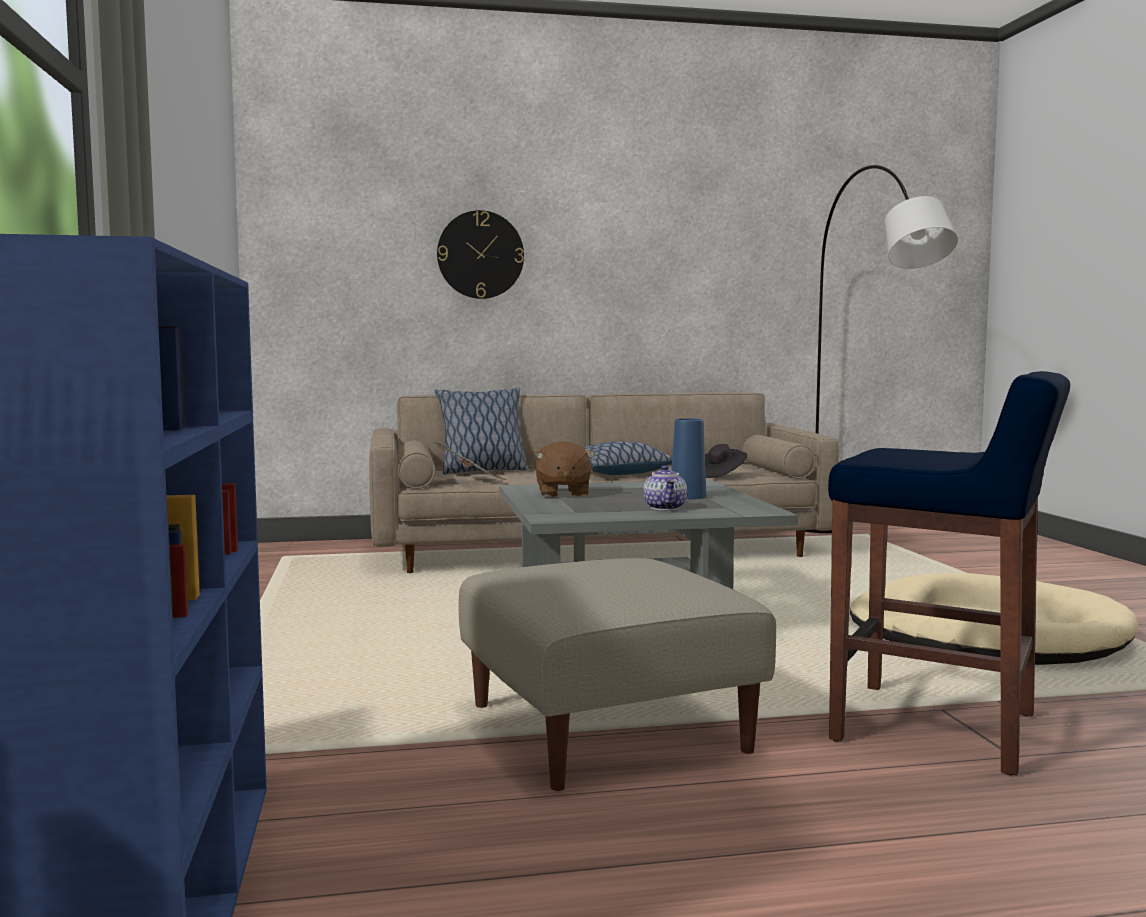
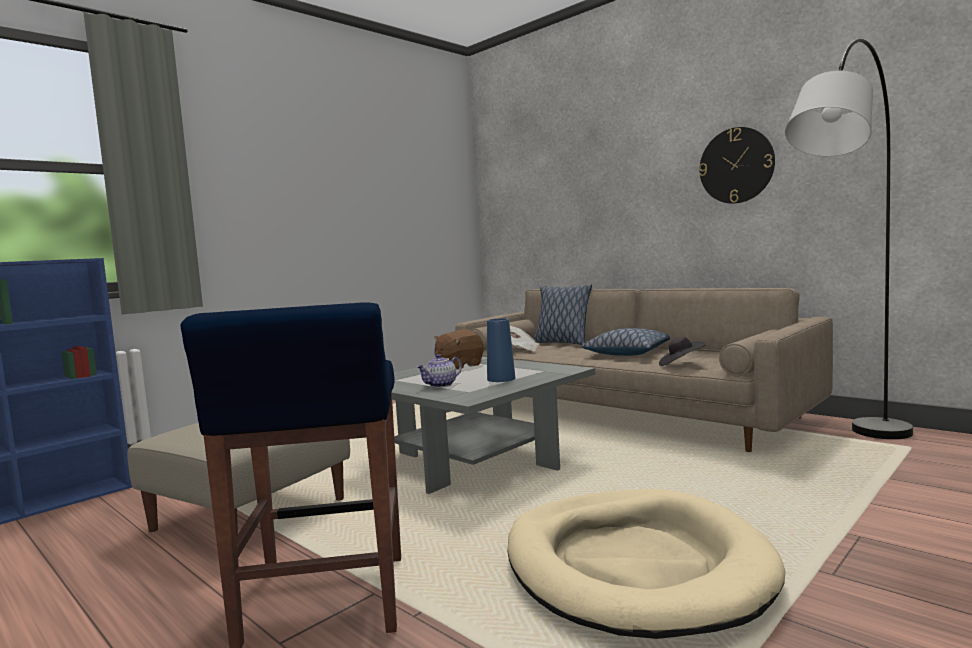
camera: 55 degrees right, 0 degrees up
wall clock [437,210,524,299] -> wall clock moved to [699,127,775,204]

